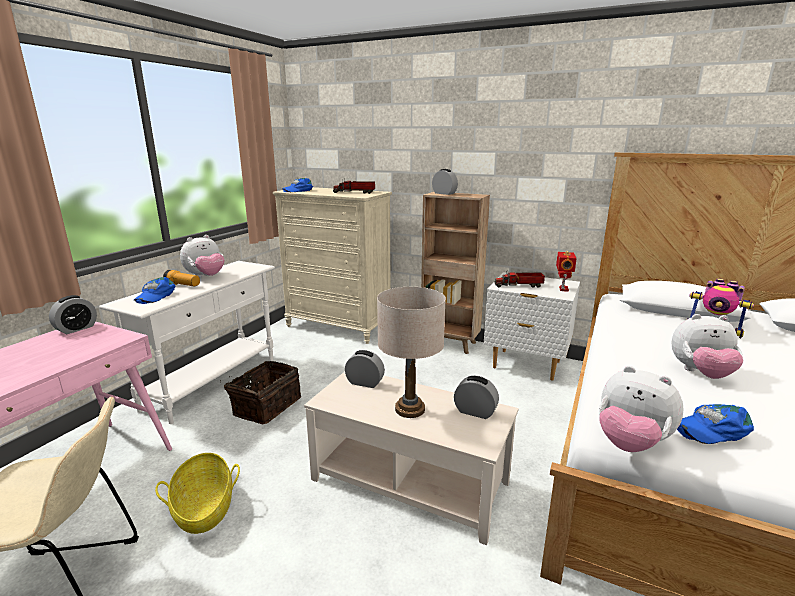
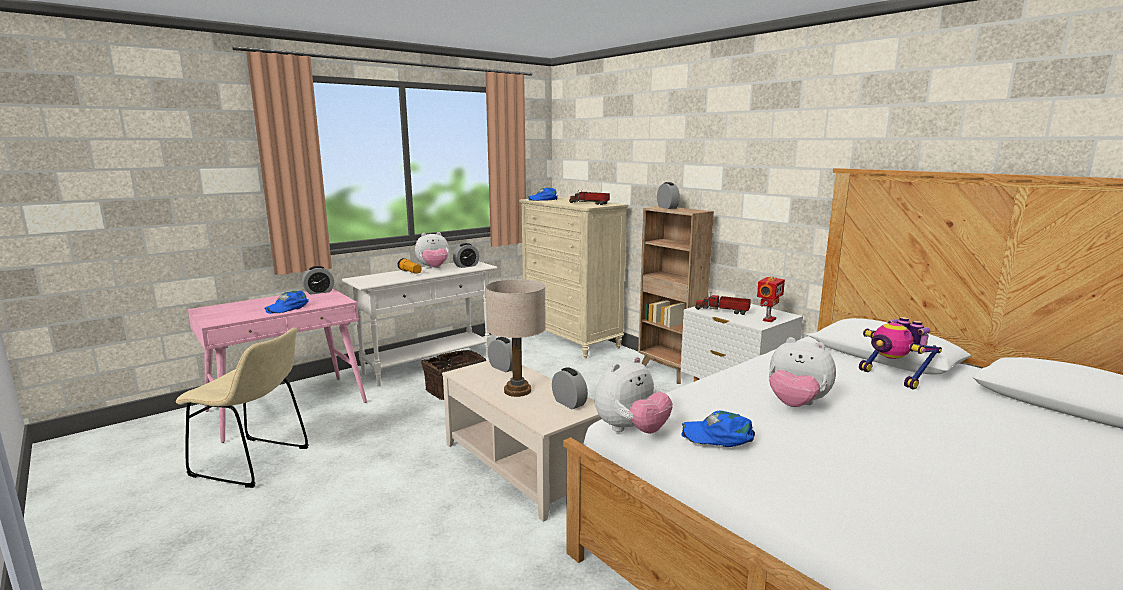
camera: 25 degrees right, 5 degrees down
blue cap [134,277,176,304] -> blue cap moved to [264,291,309,314]
basket [155,453,240,534] -> none
plush toy [599,366,684,452] -> plush toy turned 105 degrees counterclockwise [595,356,673,434]
none -> alarm clock [453,243,479,268]

